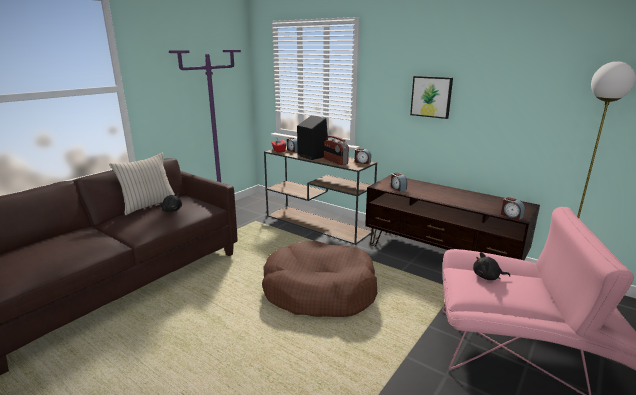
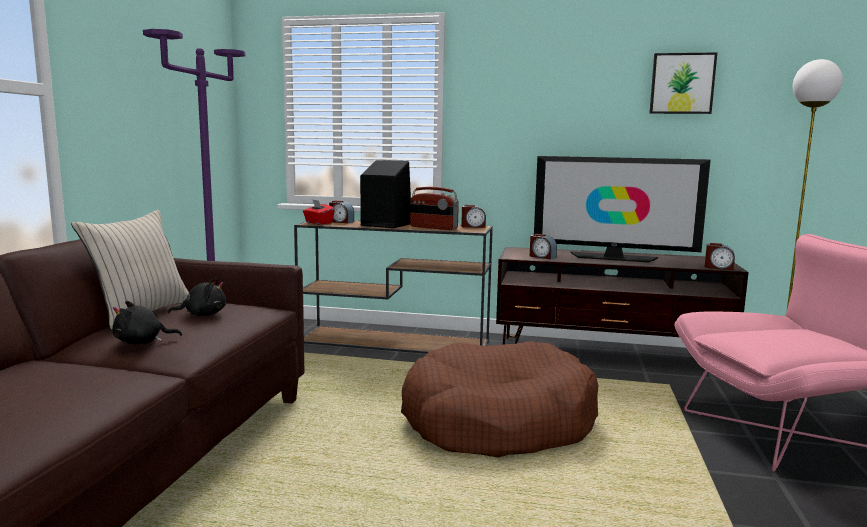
camera: 25 degrees left, 10 degrees down
picture [410,76,453,119] -> picture moved to [649,53,717,114]
black plush toy [473,252,511,280] -> black plush toy moved to [112,301,182,344]
none -> television [534,156,711,263]

